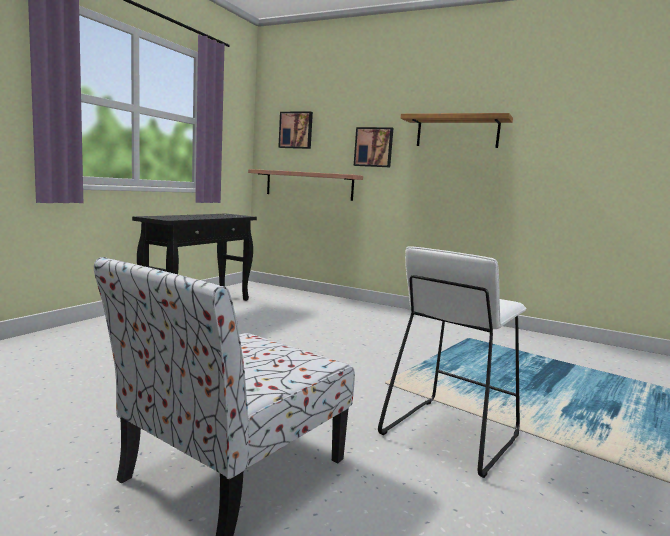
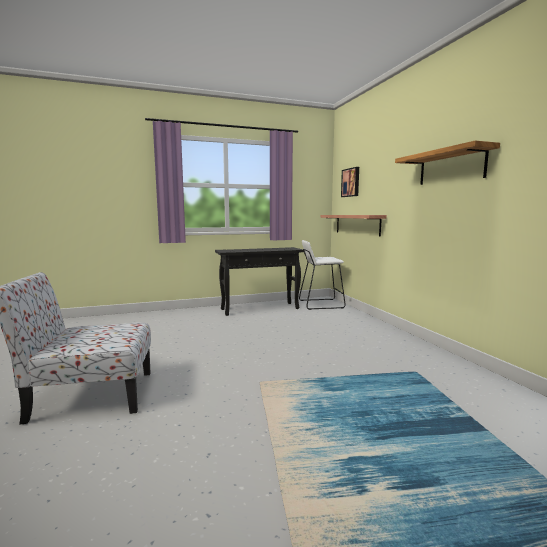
camera: 45 degrees right, 0 degrees up
picture [354,127,393,167] -> none
white stool [378,246,526,478] -> white stool moved to [299,240,346,310]

